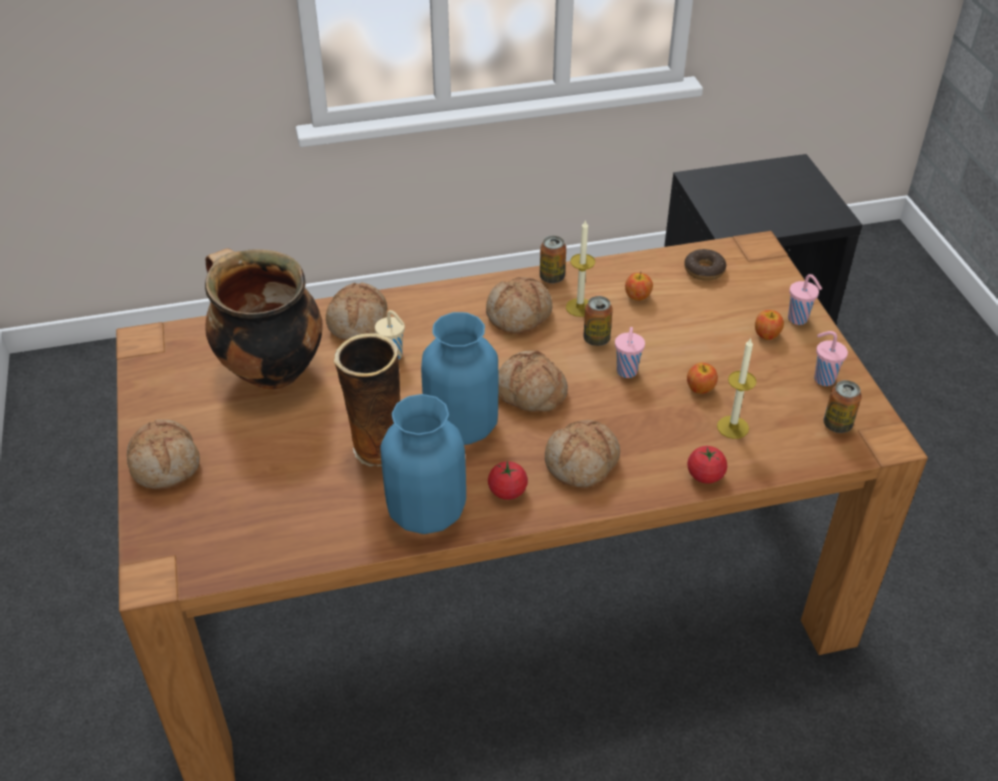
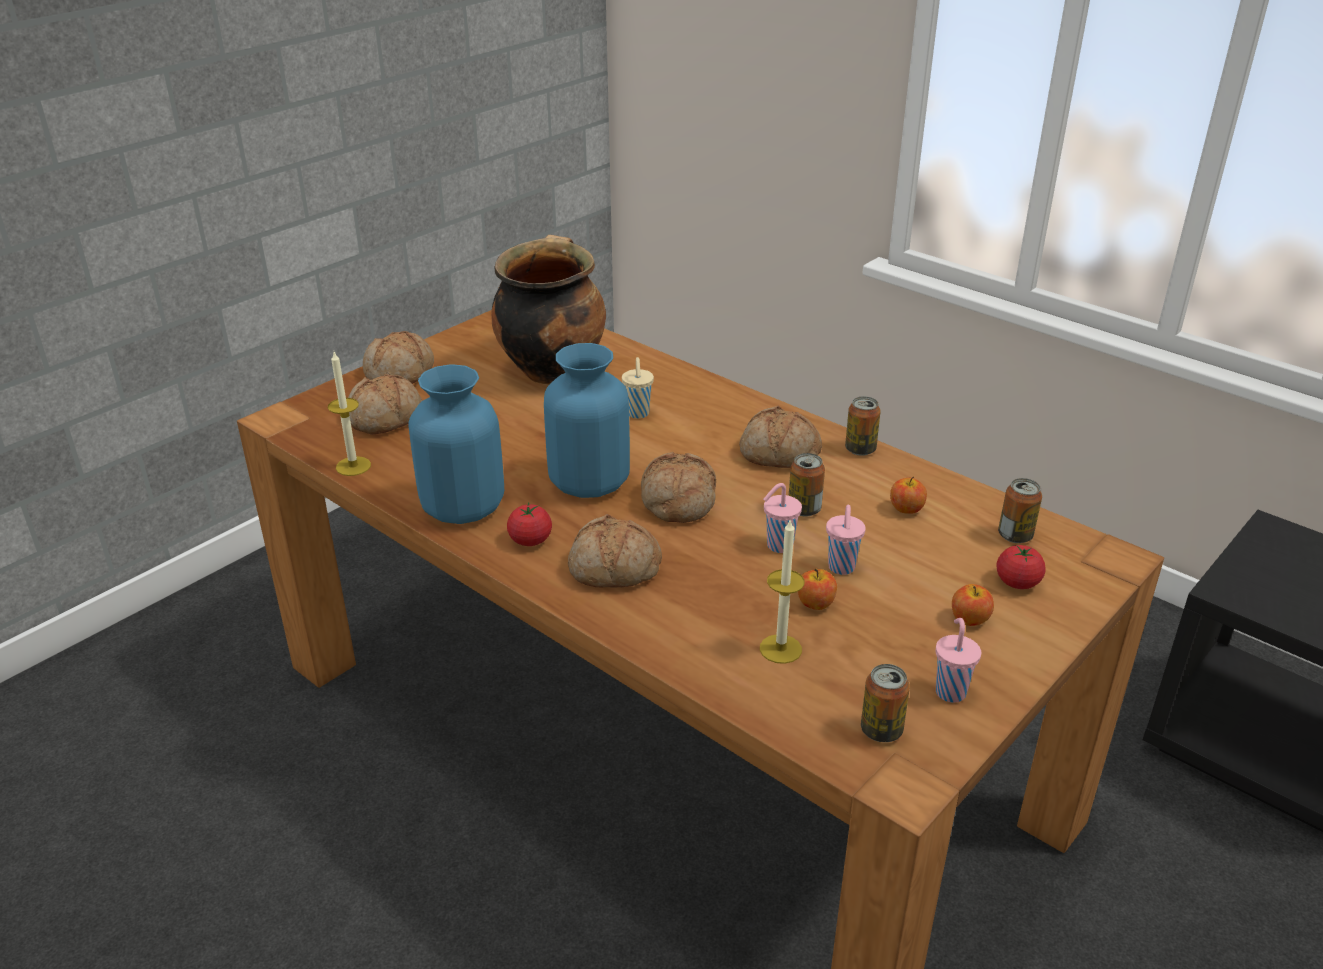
camera: 55 degrees right, 10 degrees down
bread [326,282,387,341] -> bread moved to [348,374,423,435]
vase [333,333,400,467] -> none
candle [566,219,595,317] -> candle moved to [328,352,371,476]
donut [684,249,726,281] -> can [998,478,1042,543]
tomato [687,446,727,484] -> tomato moved to [997,545,1046,589]
pink cup [788,274,822,325] -> pink cup moved to [826,505,866,575]

